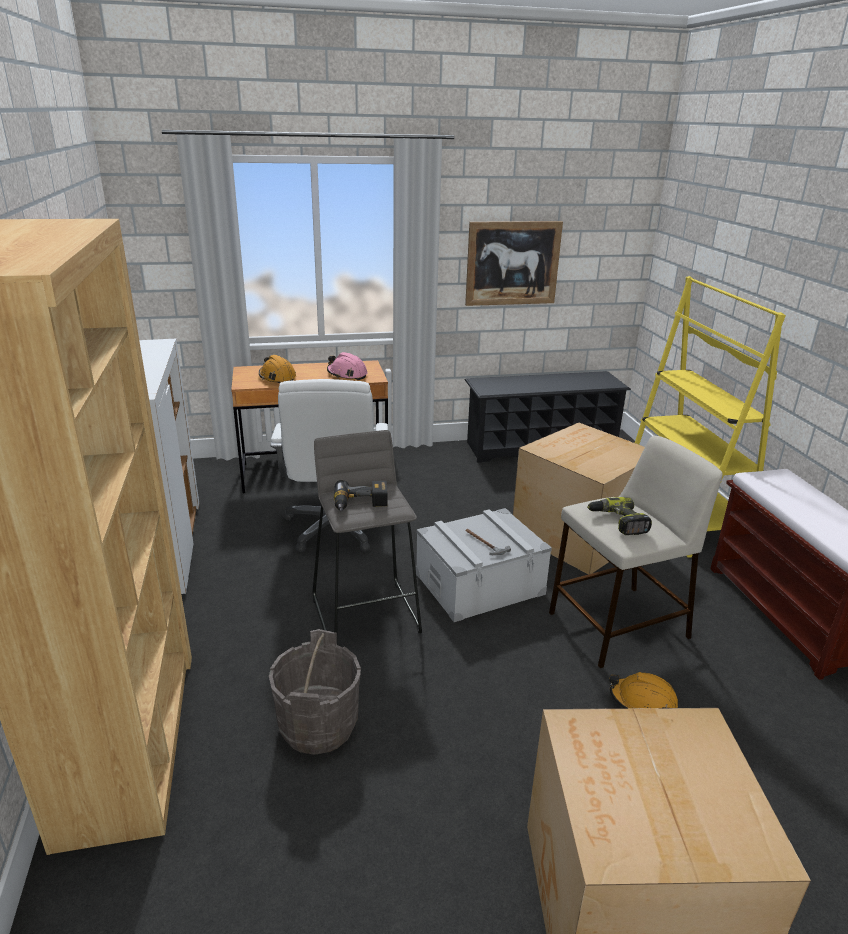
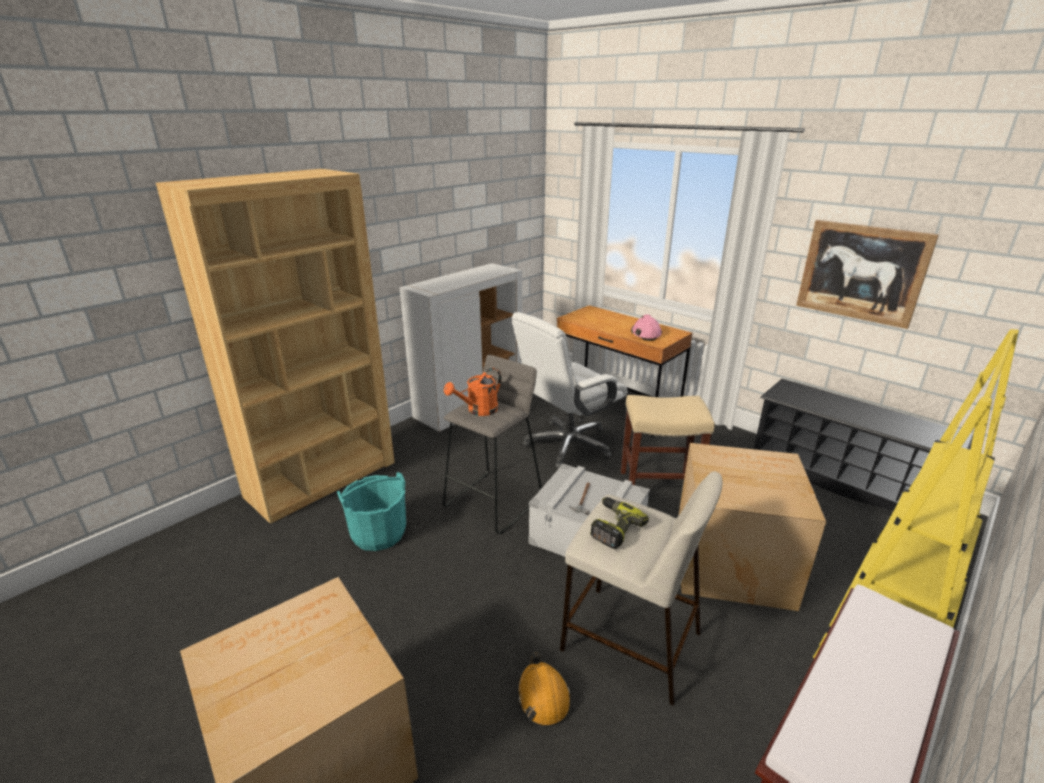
camera: 55 degrees right, 0 degrees up
orange hard hat [259,355,296,384] -> none
grey bucket [269,629,361,755] -> turquoise bucket [337,472,406,551]
power drill [334,480,388,512] -> orange watering can [444,368,501,416]
none -> beige stool [621,395,714,485]

